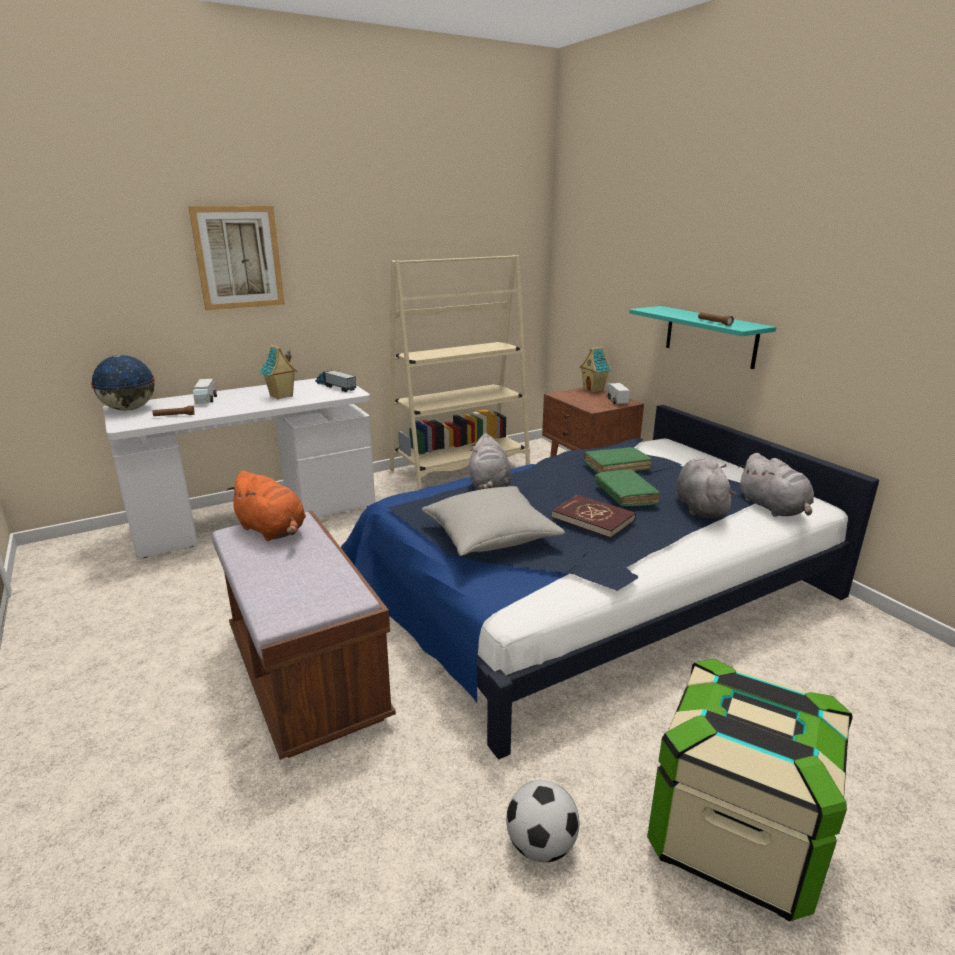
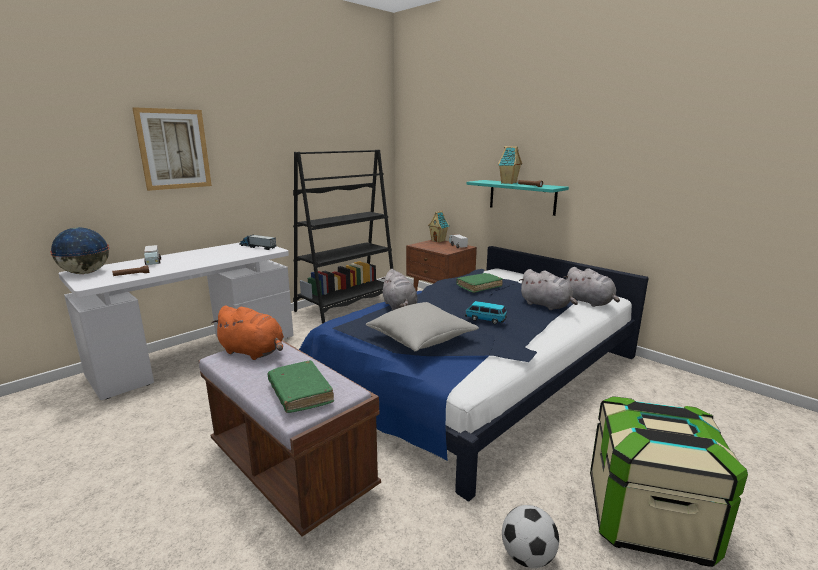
camera: 15 degrees left, 5 degrees down
toy house [260,344,297,400] -> toy house moved to [498,146,522,184]
beige bookcase [389,255,530,490] -> black bookcase [293,150,393,323]
red book [552,495,636,538] -> toy car [465,301,507,324]
green book [595,469,660,507] -> green book moved to [268,360,334,413]
grey plush toy [676,458,737,518] -> grey plush toy turned 150 degrees clockwise [519,269,578,310]

